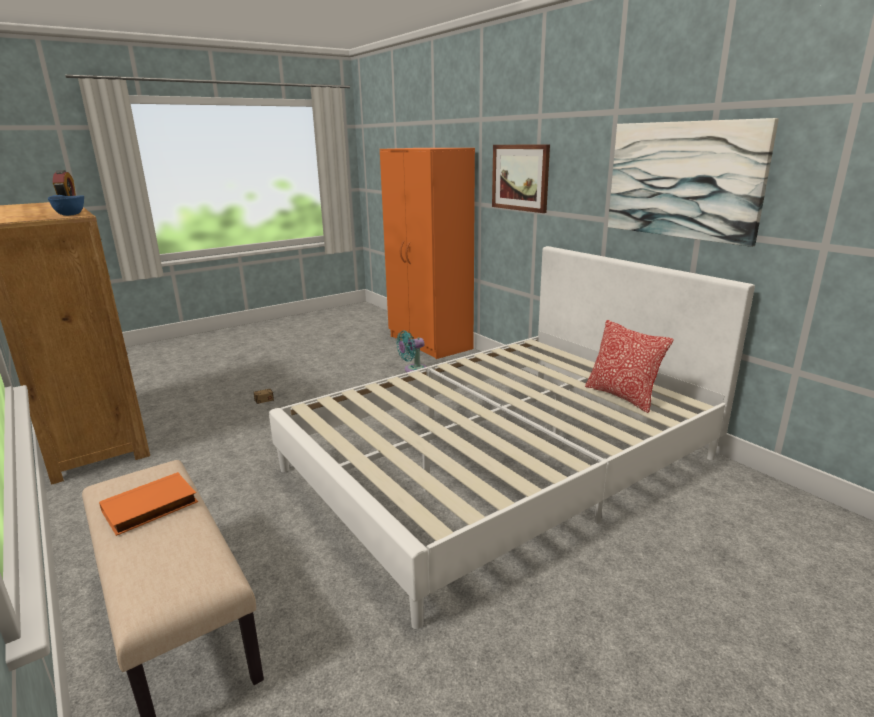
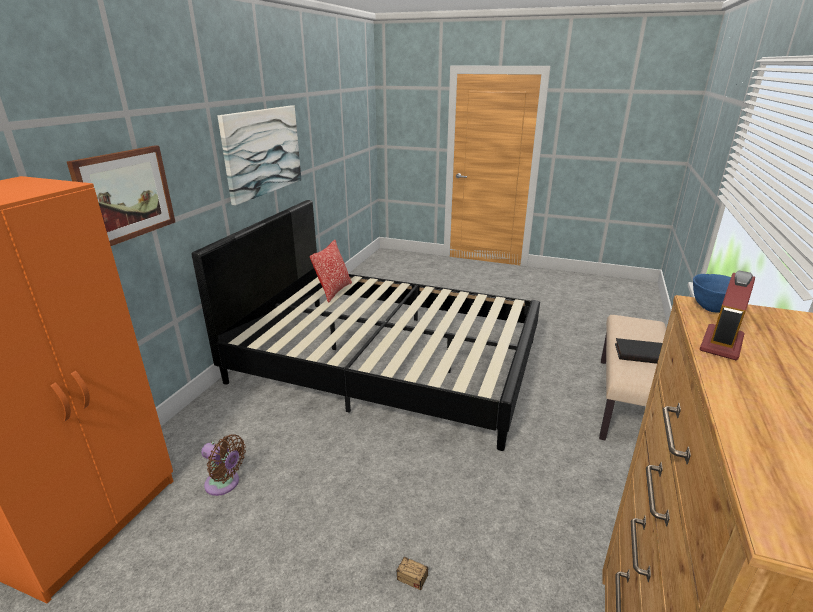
camera: 125 degrees left, 5 degrees up
orange book [99,472,198,536] -> black book [615,338,663,364]
white bed [269,246,755,629] -> black bed [192,200,540,451]
turquoise fan [396,331,427,372] -> brown fan [201,434,246,496]

